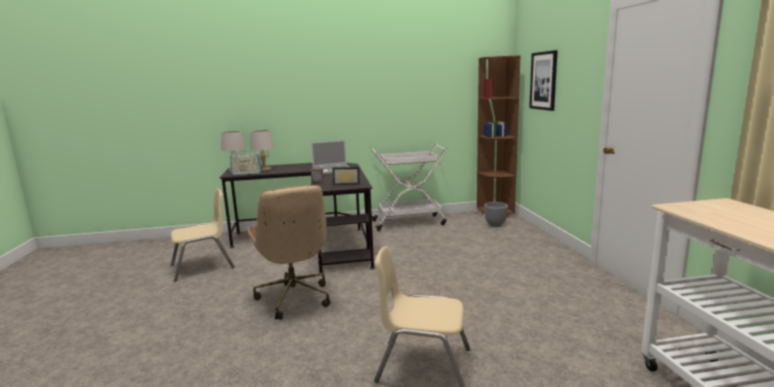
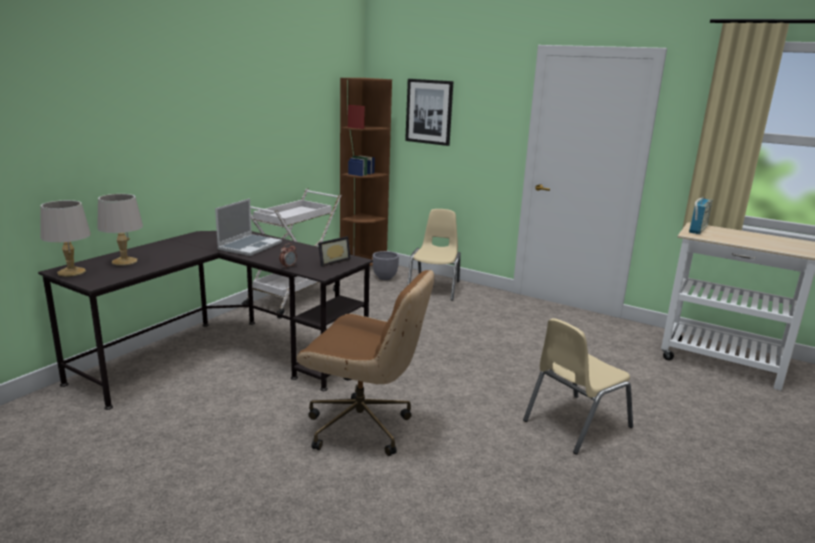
camera: 50 degrees left, 5 degrees up
beige chair [171,189,235,282] -> beige chair moved to [407,209,461,301]
radio [230,151,262,175] -> radio moved to [689,197,713,234]

